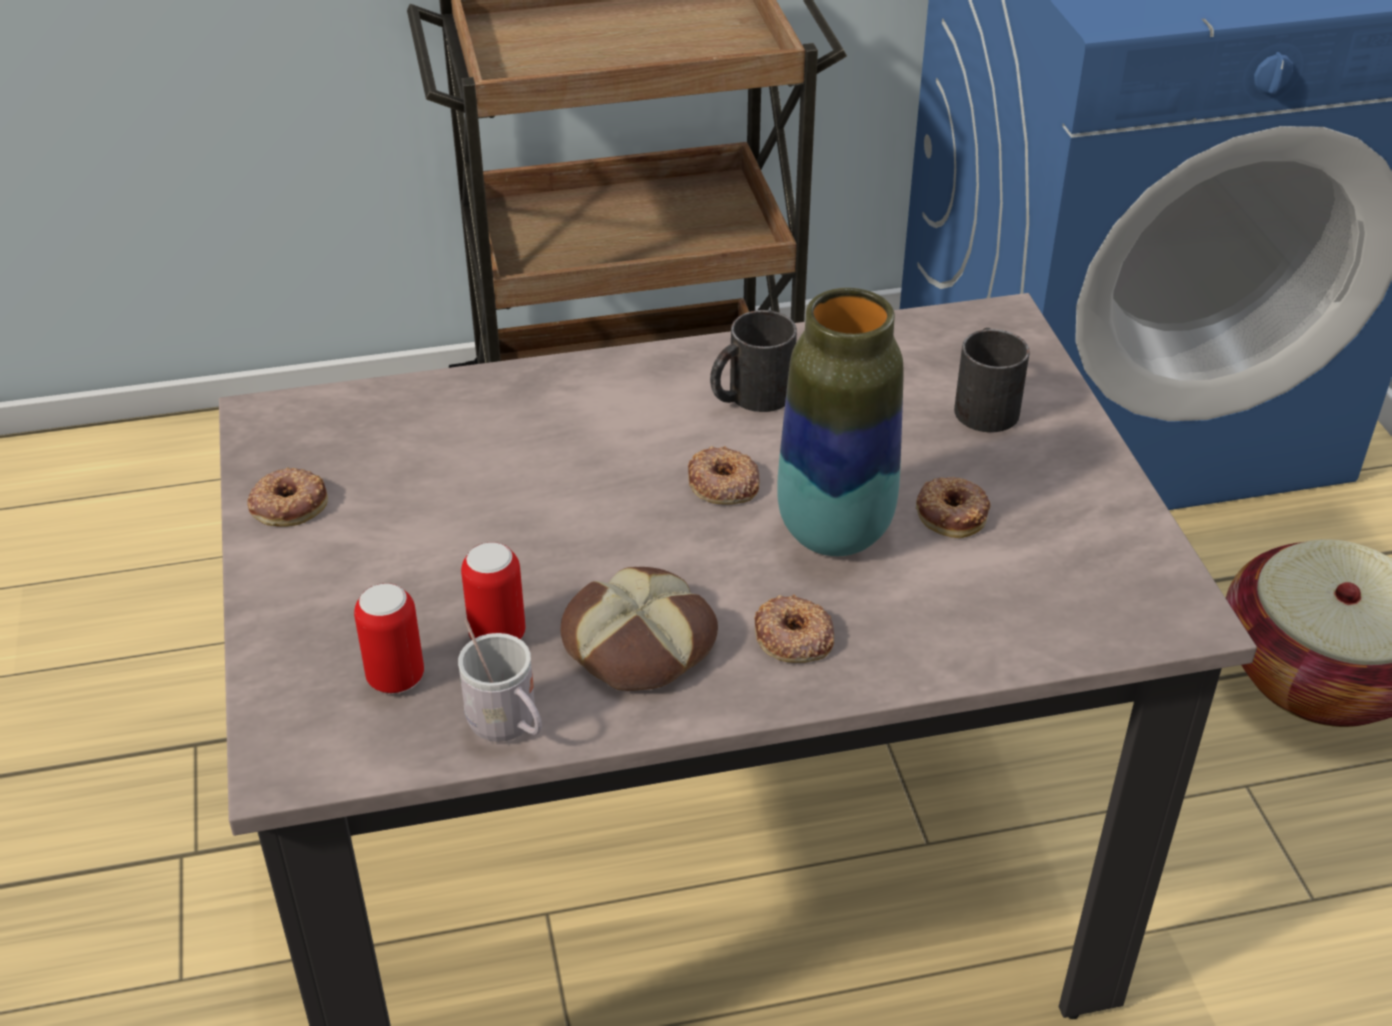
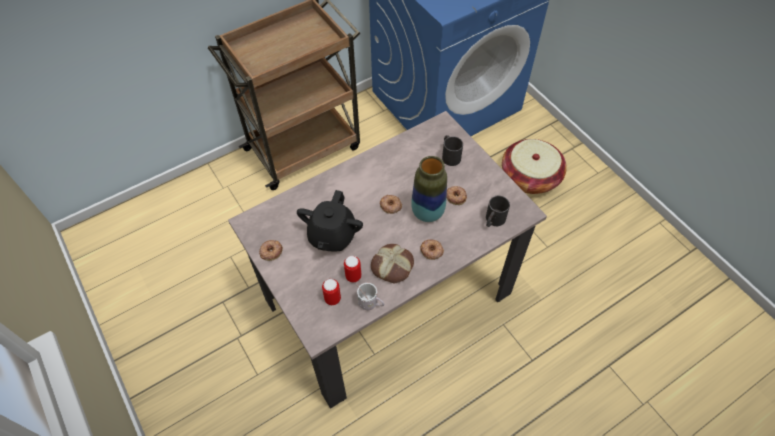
camera: 20 degrees left, 15 degrees up
black mug [710,310,797,412] -> black mug moved to [486,196,510,227]
none -> black teapot [297,190,363,252]

